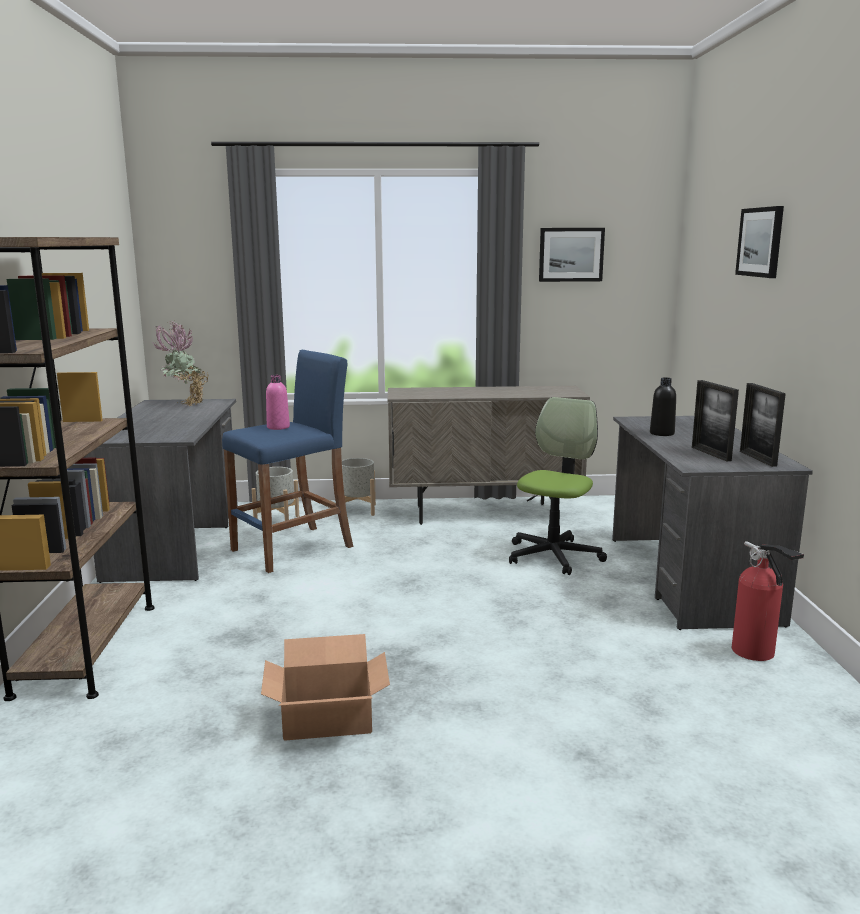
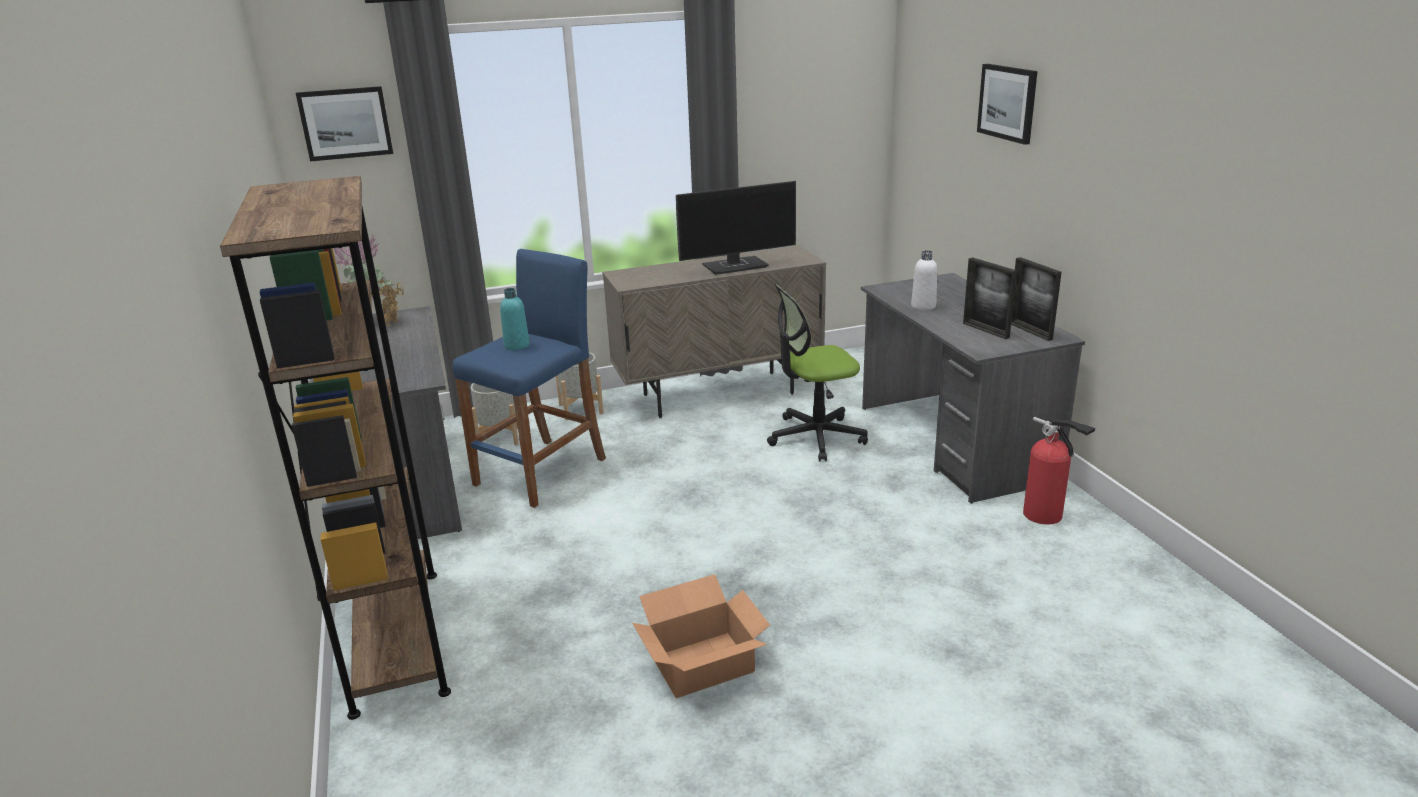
camera: 15 degrees left, 10 degrees up
pink bottle [266,375,290,430] -> turquoise bottle [500,288,530,350]
office chair [509,397,607,575] -> office chair turned 120 degrees counterclockwise [767,284,868,461]
picture [539,228,605,282] -> picture moved to [296,86,393,161]
black bottle [650,377,676,436] -> white bottle [911,250,937,310]
none -> monitor [676,181,796,275]

